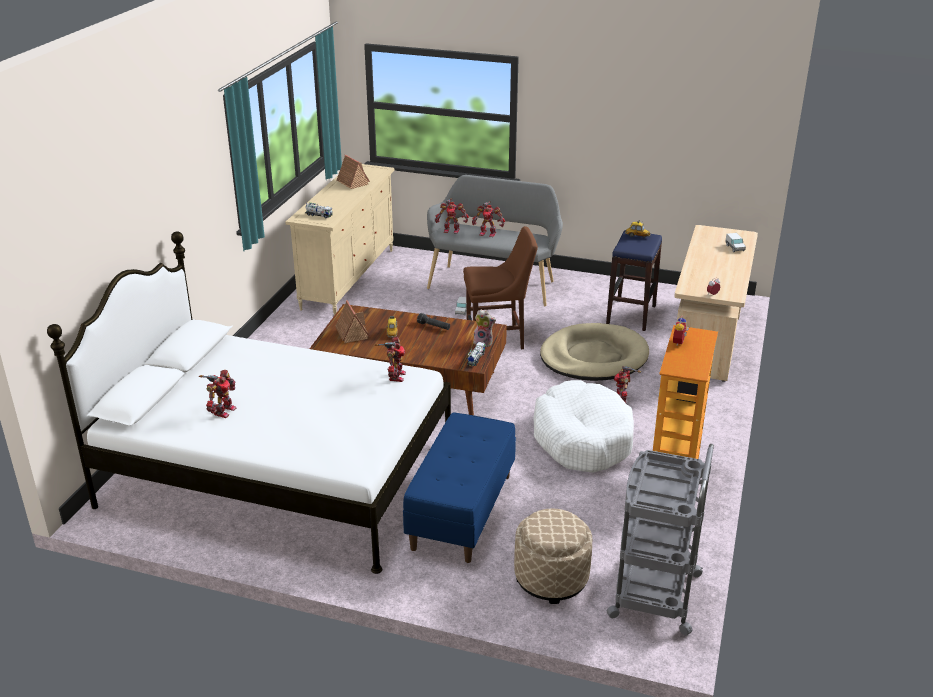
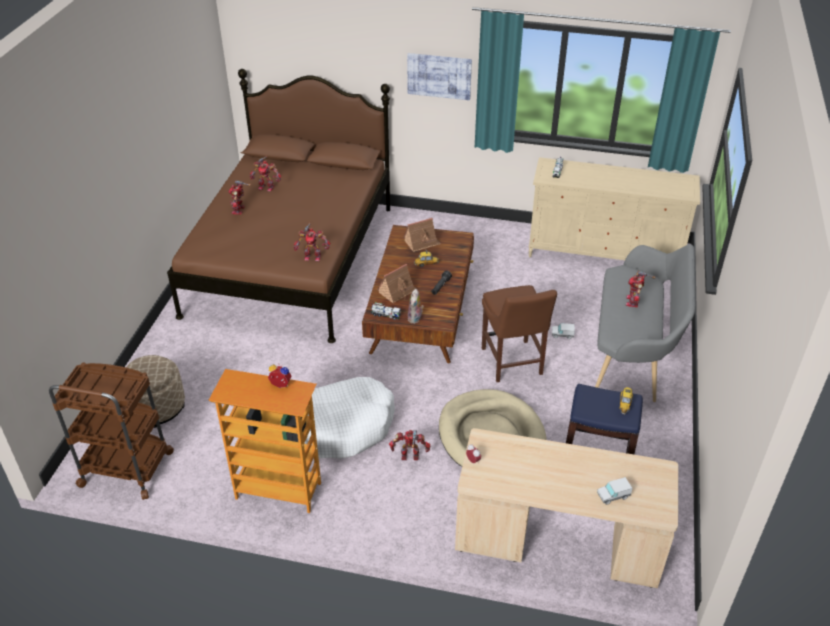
camera: 85 degrees right, 10 degrees up
white bed [47,232,451,574] -> brown bed [167,69,390,343]
toy house [337,155,370,189] -> toy house moved to [377,264,417,303]
blue bench [403,412,516,563] -> none
toy robot [435,198,469,234] -> toy robot moved to [228,180,251,214]
grey cart [607,444,714,636] -> brown cart [49,362,174,500]
none -> picture [407,53,472,100]

